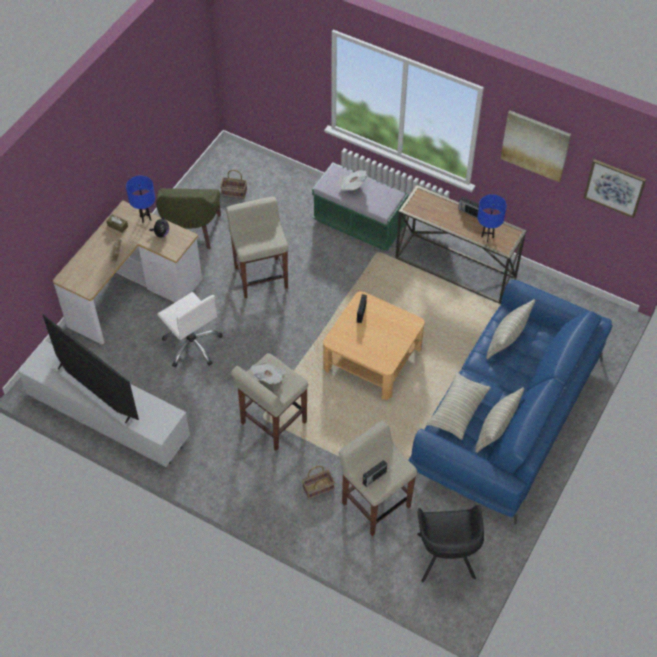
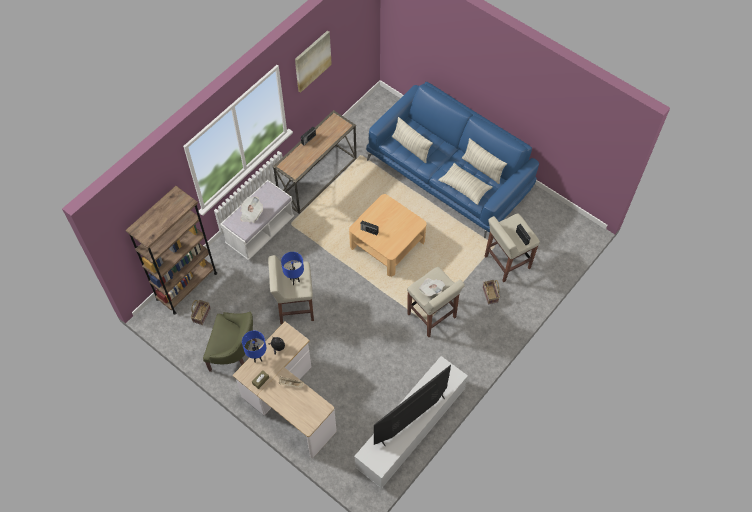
camera: 80 degrees left, 5 degrees up
white office chair [157,292,223,368] -> none
green bench [312,162,409,251] -> white bench [220,180,294,261]
black armchair [417,505,484,582] -> none
blue table lamp [477,194,507,242] -> blue table lamp moved to [281,252,304,285]
picture [584,159,646,218] -> none
none -> brown bookcase [126,186,217,315]

